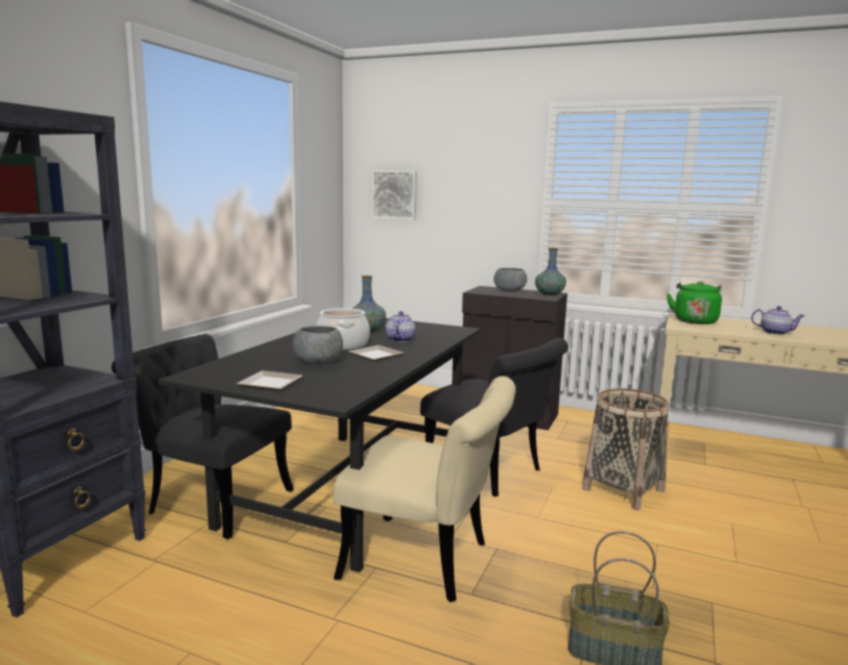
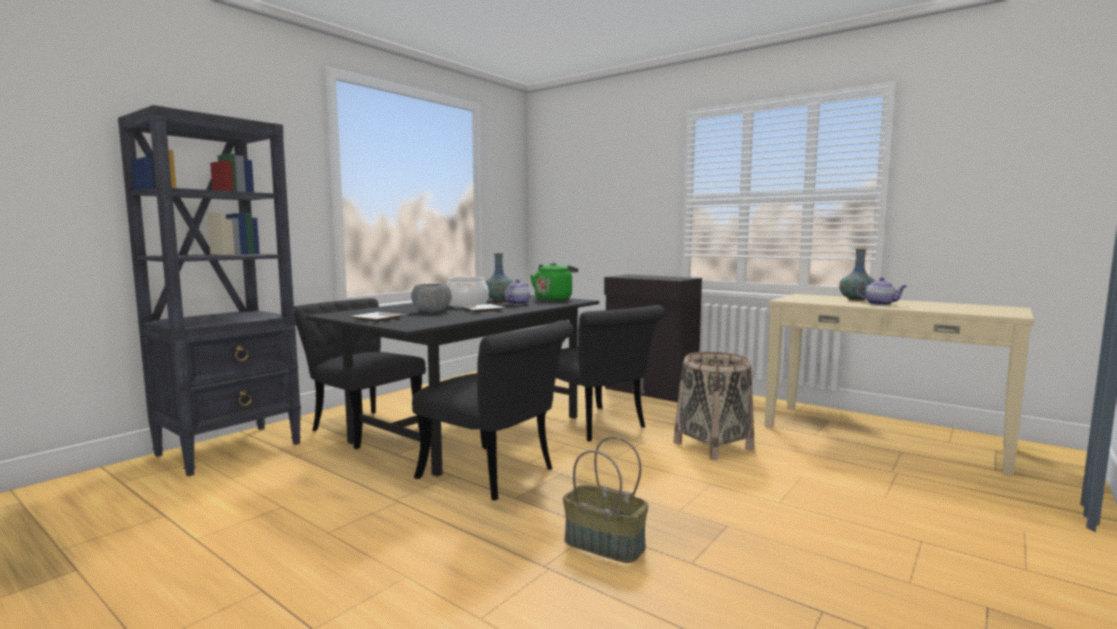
camera: 15 degrees right, 5 degrees down
beige chair [333,376,516,602] -> black chair [412,320,573,500]
picture [372,170,417,220] -> none
grey bowl [494,268,527,292] -> none
vase [535,248,566,296] -> vase moved to [839,249,875,301]
green kettle [667,281,722,324] -> green kettle moved to [530,262,578,301]

